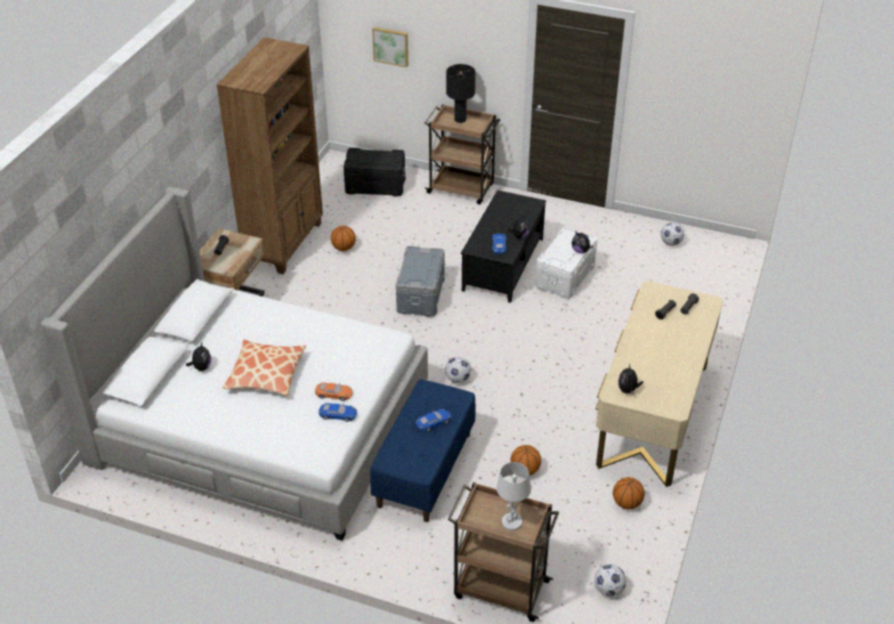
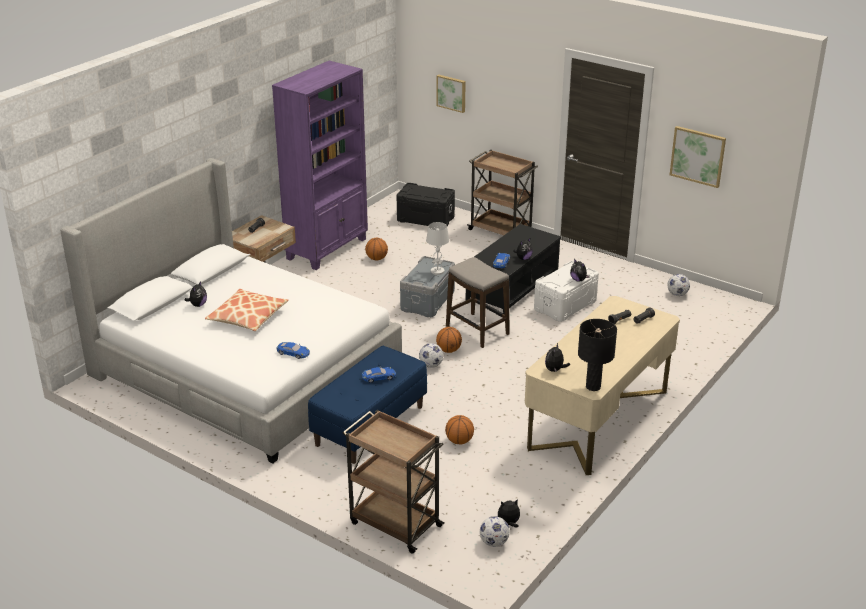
camera: 15 degrees right, 10 degrees down
brown bookcase [216,37,323,274] -> purple bookcase [272,61,368,270]
orange toy car [315,383,353,401] -> none
black table lamp [446,64,475,123] -> black table lamp moved to [578,319,617,391]
white table lamp [496,462,531,531] -> white table lamp moved to [426,222,449,275]
basketball [613,477,645,509] -> basketball moved to [436,327,462,353]
none -> stool [446,257,509,348]
none -> plush toy [498,499,520,528]
none -> picture [670,126,726,188]

